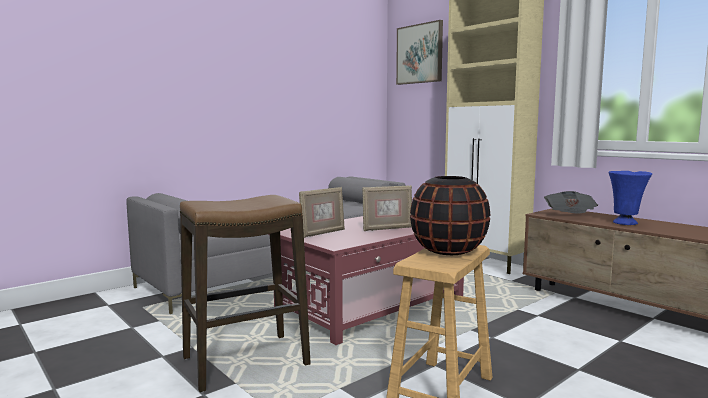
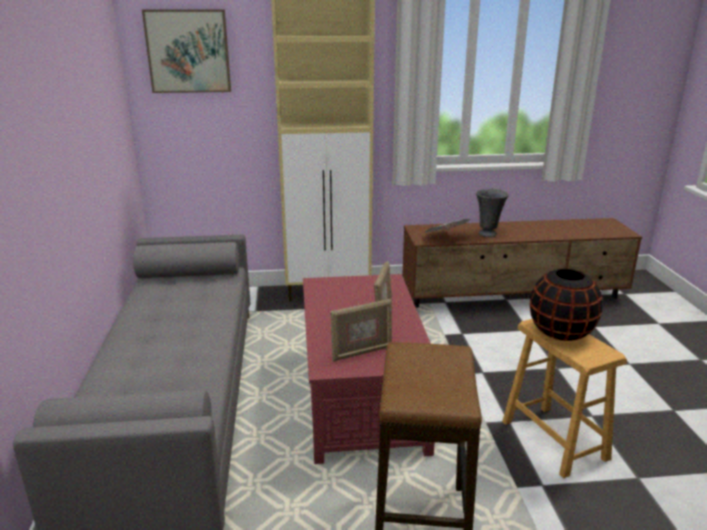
camera: 55 degrees left, 15 degrees up
picture frame [299,187,345,238] -> picture frame turned 75 degrees clockwise [330,299,392,362]
blue vase [609,171,652,225] -> grey vase [476,189,509,237]

